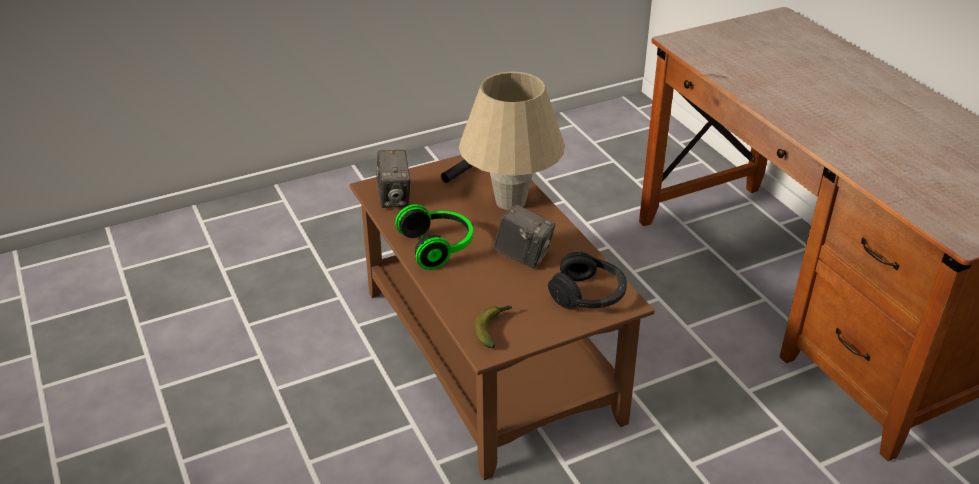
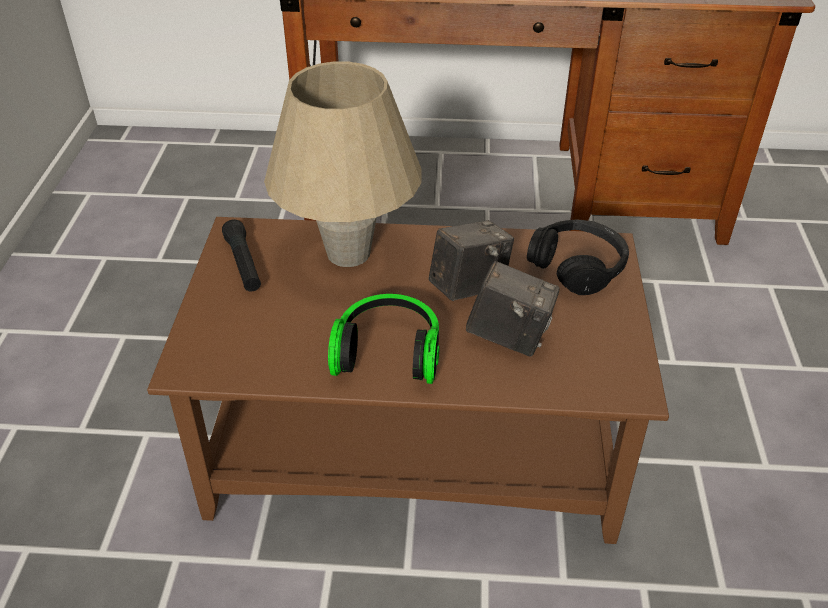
camera: 60 degrees left, 5 degrees up
camera [376,150,411,208] -> camera moved to [466,261,560,357]
banana [475,306,512,348] -> none

